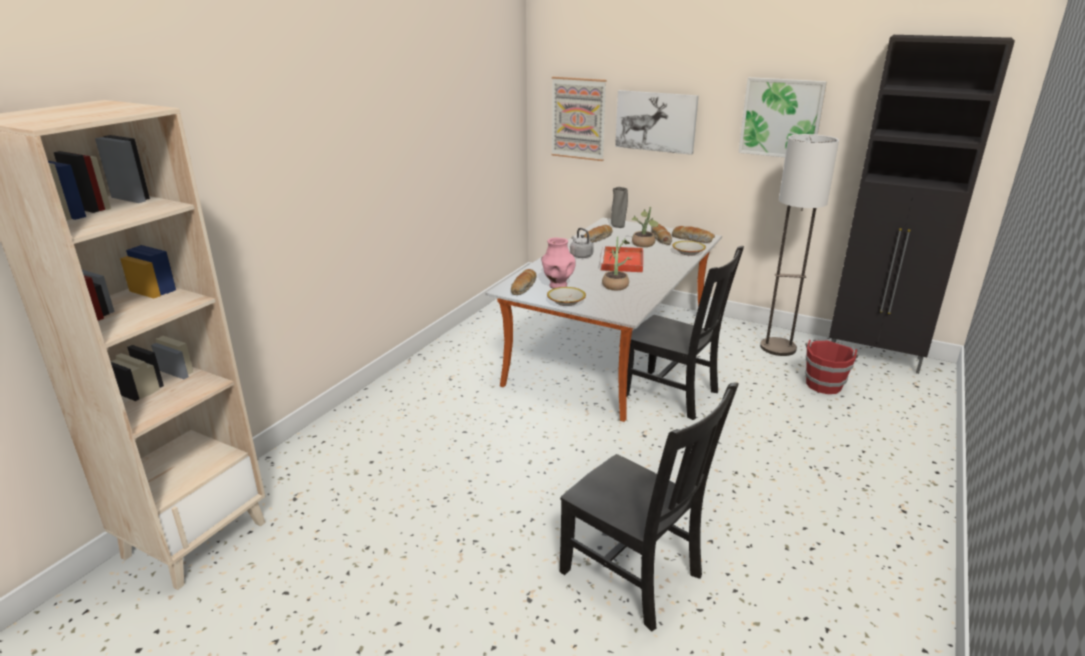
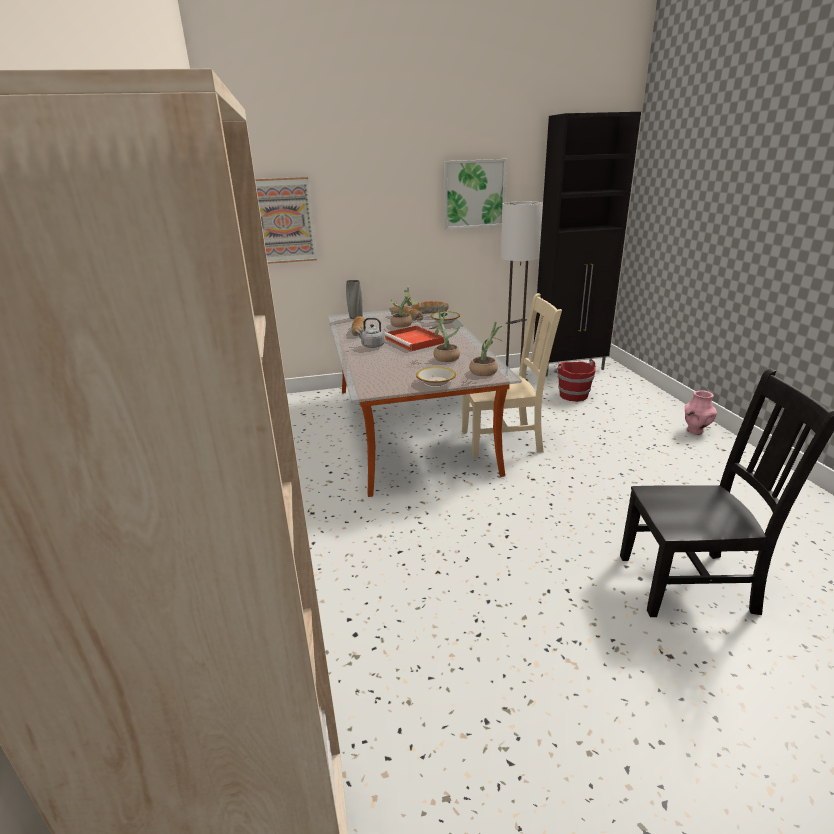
camera: 40 degrees left, 0 degrees up
bread [511,269,537,295] -> none
pink vase [541,238,575,289] -> pink vase moved to [685,390,717,435]
picture [615,90,699,155] -> none
black chair [627,246,744,420] -> beige chair [462,293,562,459]
none -> potted plant [469,321,506,376]

